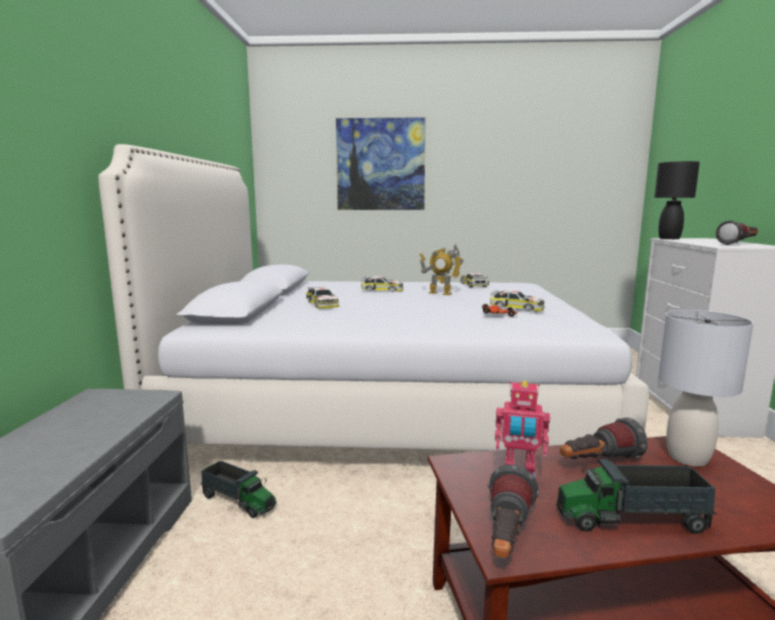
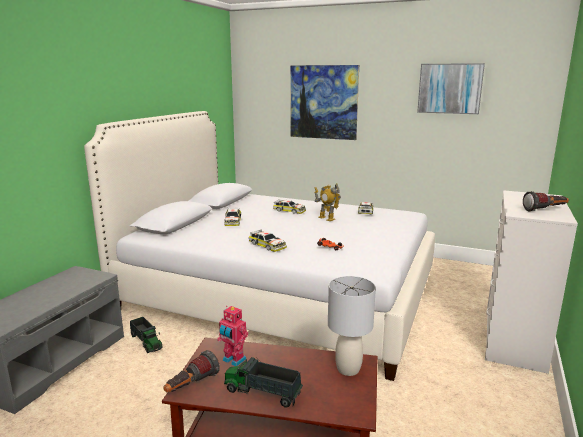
camera: 20 degrees right, 5 degrees up
toy car [490,290,544,311] -> toy car moved to [249,229,287,252]
flashlight [560,418,648,459] -> none
black table lamp [654,161,700,239] -> none
none -> picture [417,63,485,114]

